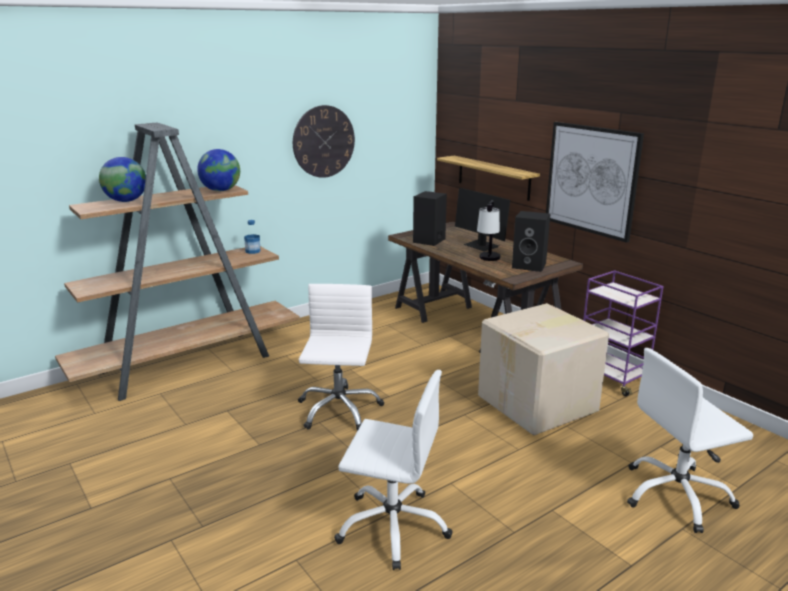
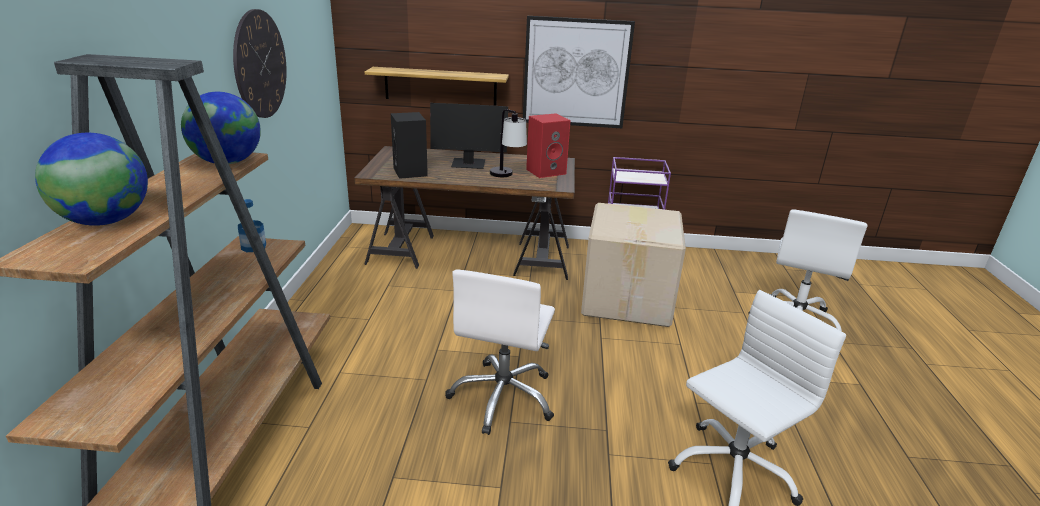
camera: 50 degrees left, 5 degrees up
white office chair [298,284,384,431] -> white office chair turned 120 degrees counterclockwise [445,270,555,435]
black speaker [512,211,550,272] -> red speaker [526,113,571,178]

